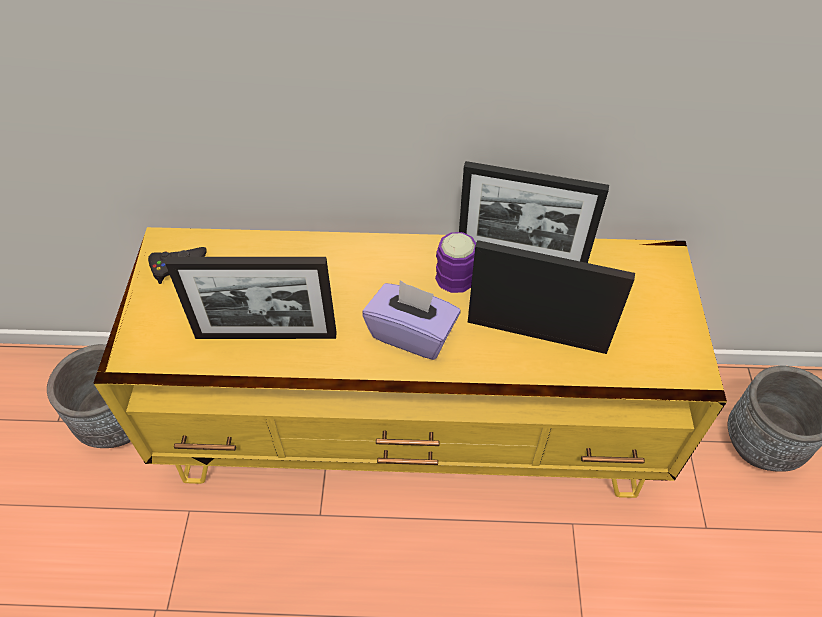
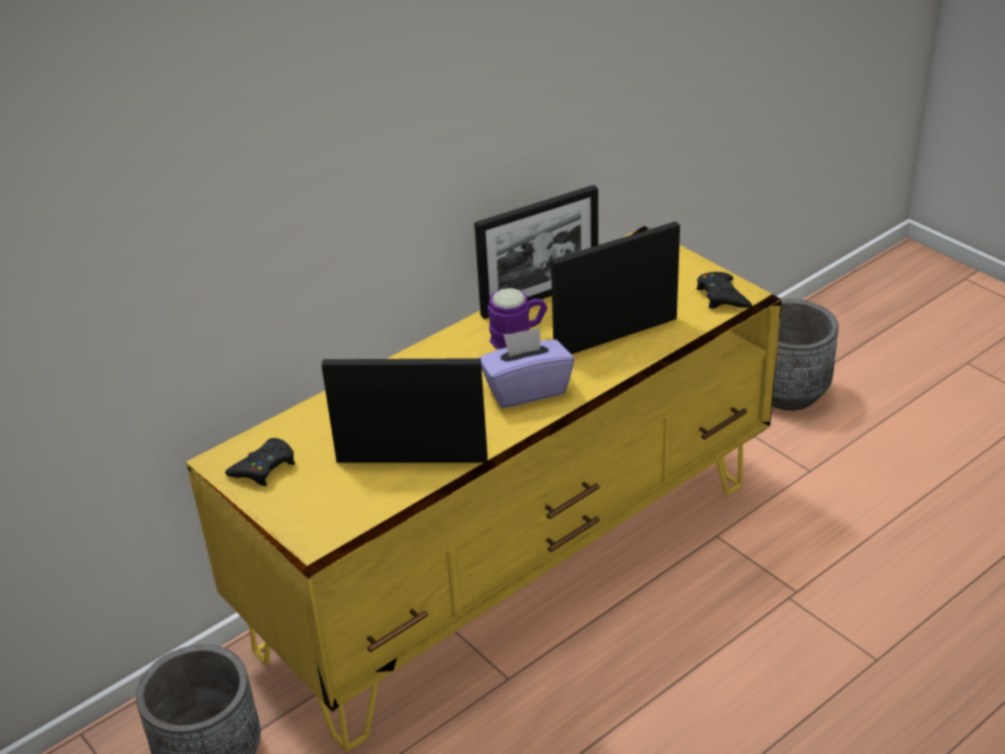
camera: 40 degrees left, 15 degrees down
picture frame [166,257,337,339] -> picture frame turned 135 degrees counterclockwise [321,358,488,463]
none -> black game controller [697,272,752,309]

